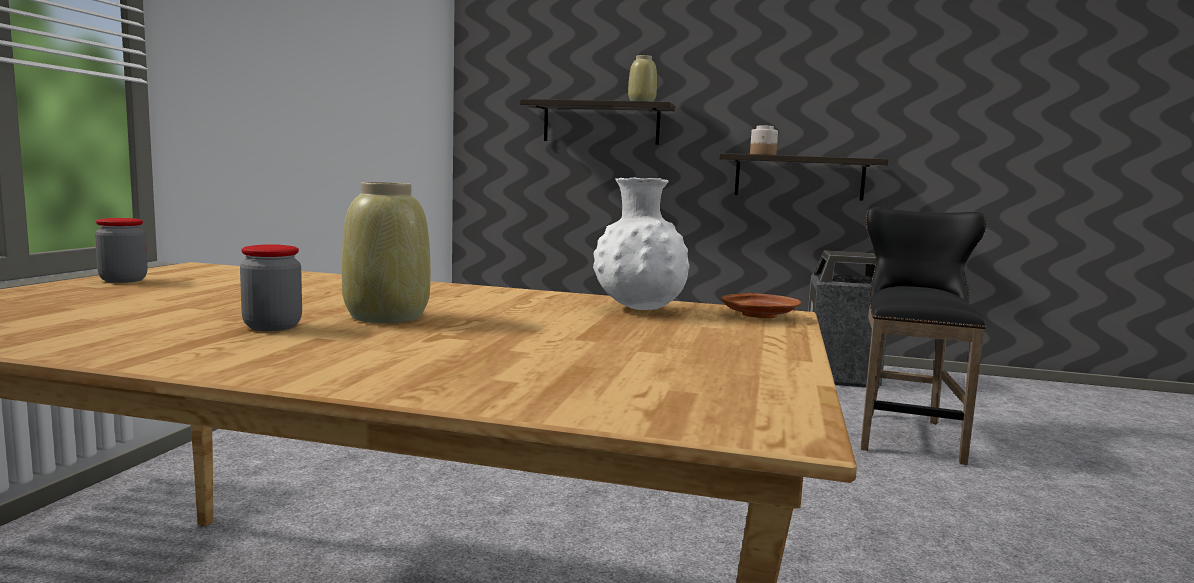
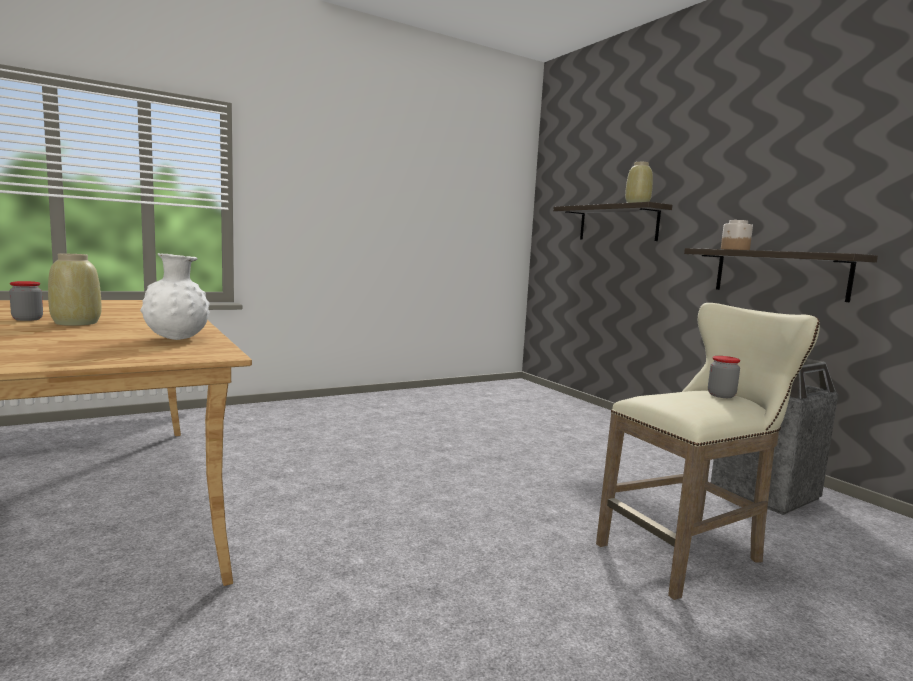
camera: 45 degrees right, 0 degrees up
jar [95,218,147,283] -> jar moved to [708,356,740,398]
brown plate [721,293,801,318] -> none
black stool [861,207,987,465] -> beige stool [596,303,820,600]

